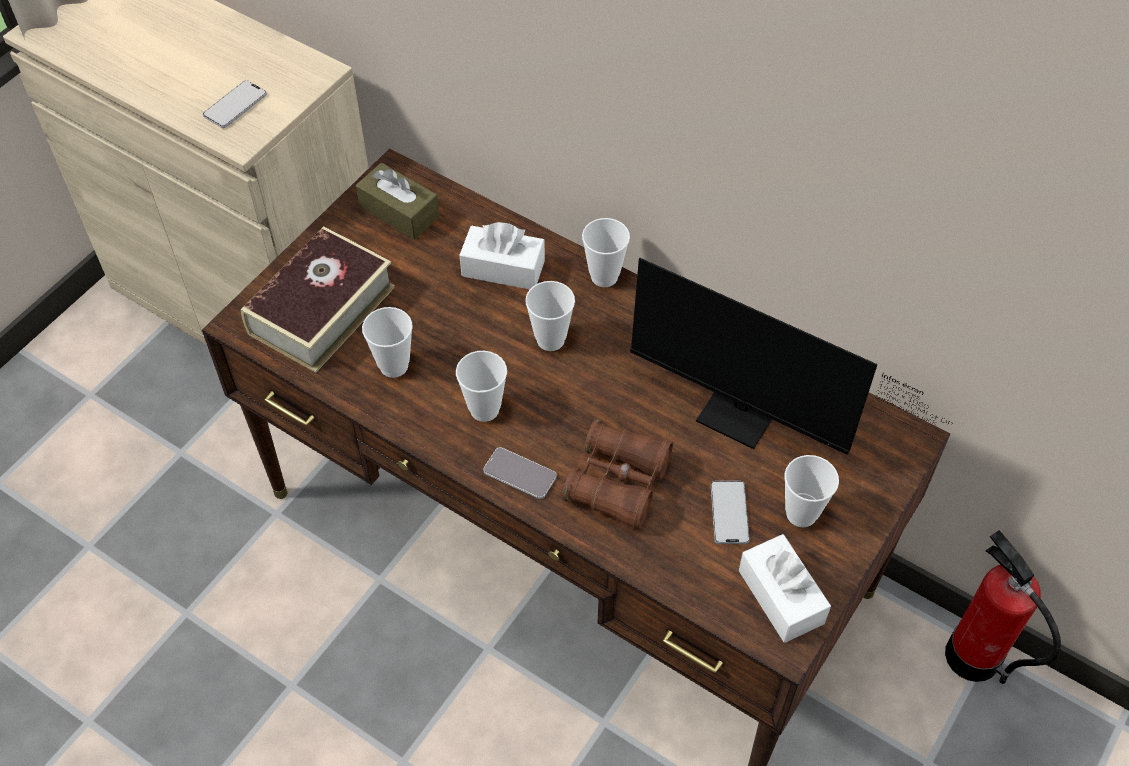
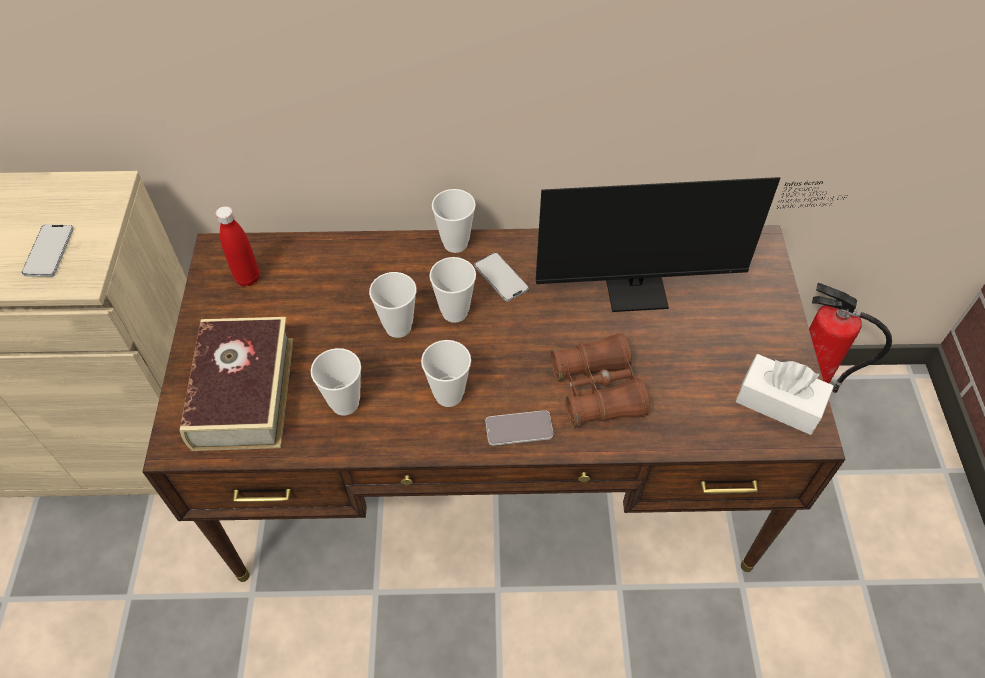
camera: 35 degrees left, 0 degrees up
brown tissue box [356,163,440,240] -> red bottle [216,206,260,286]
white tissue box [460,222,545,289] -> none
phone [711,481,750,544] -> phone moved to [474,252,529,302]
cup [784,455,839,527] -> cup moved to [369,272,416,338]

